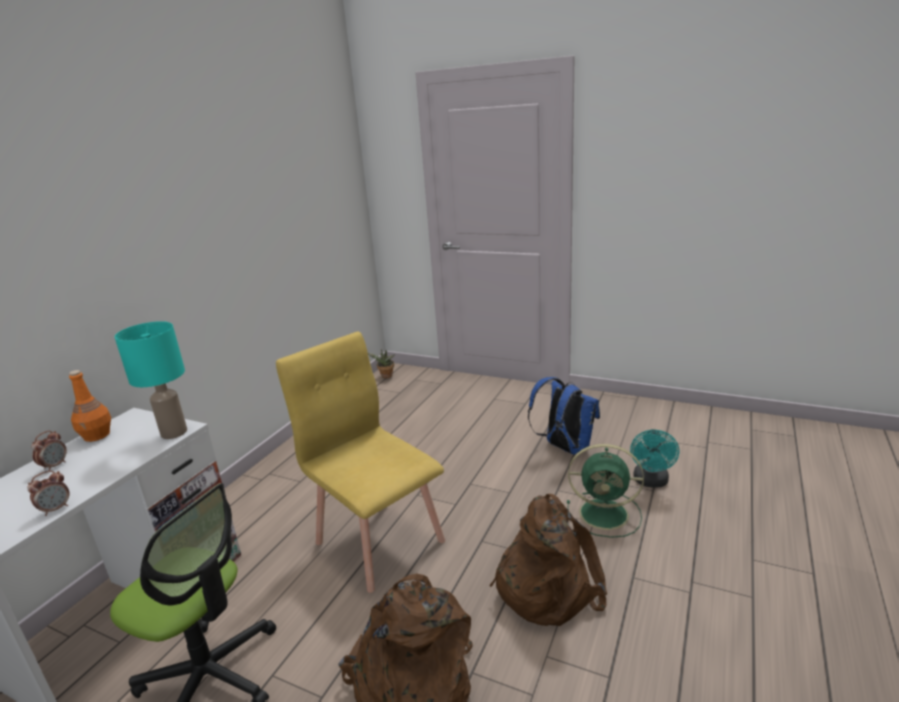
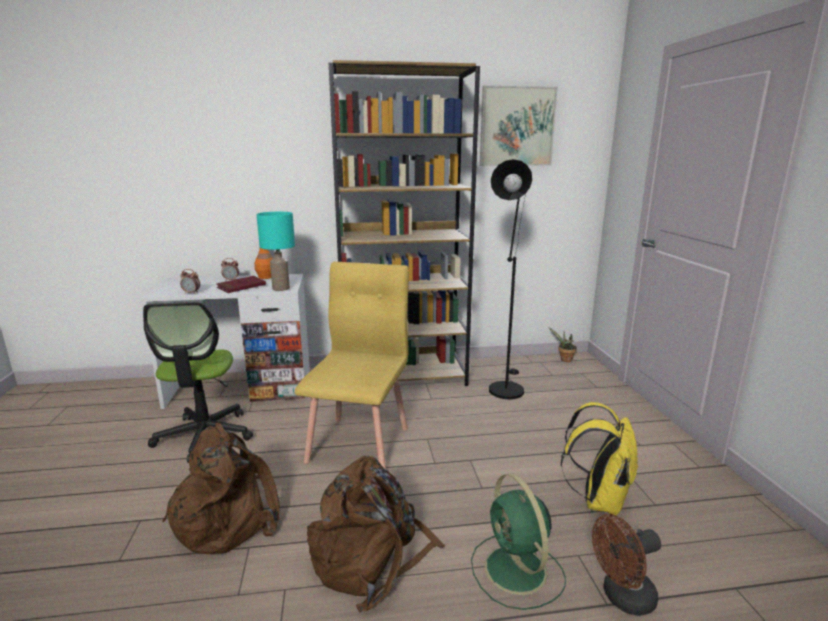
camera: 55 degrees right, 5 degrees down
blue backpack [528,377,600,454] -> yellow backpack [561,402,638,515]
turquoise fan [630,429,679,488] -> brown fan [592,514,661,616]
none -> red book [217,276,266,293]
none -> brown bookcase [329,60,480,386]
none -> picture [480,86,558,166]
none -> black floor lamp [489,159,532,399]

